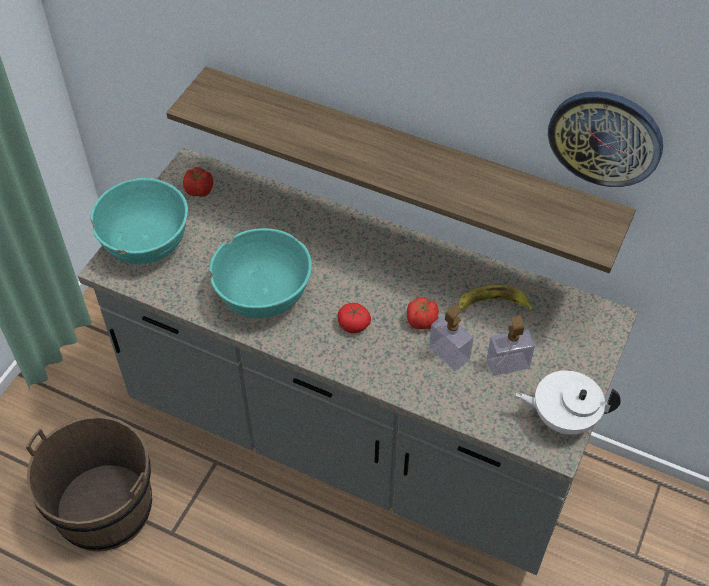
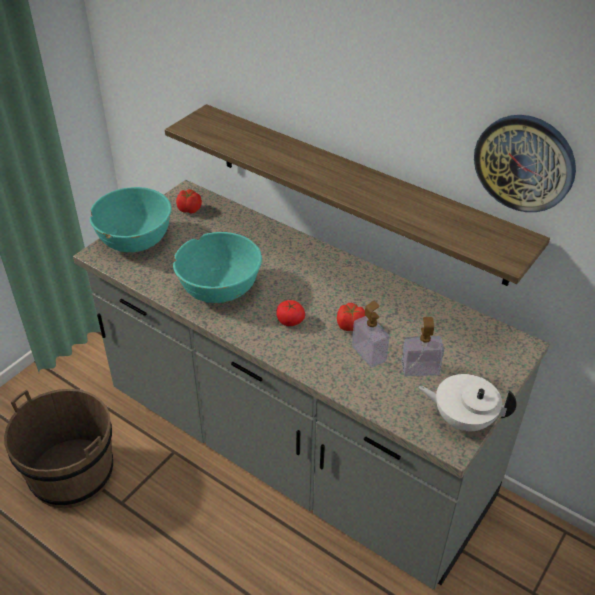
camera: 10 degrees right, 10 degrees down
banana [459,285,534,310] -> none

